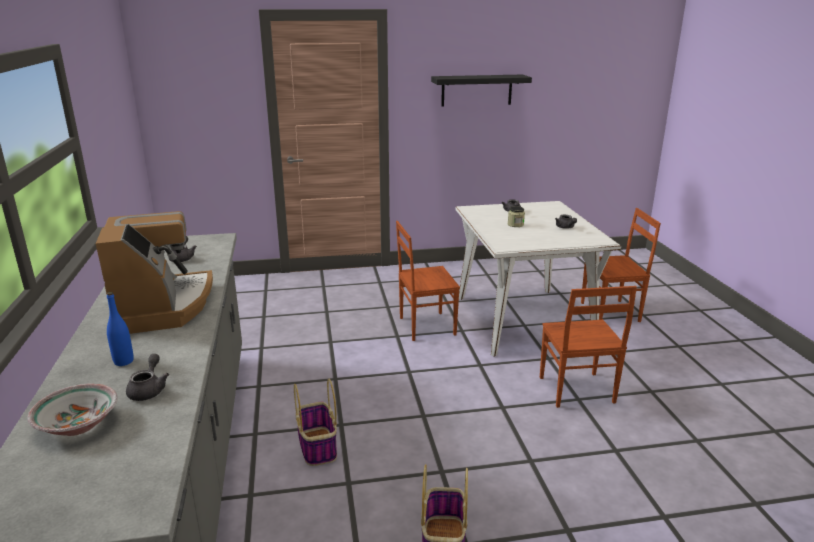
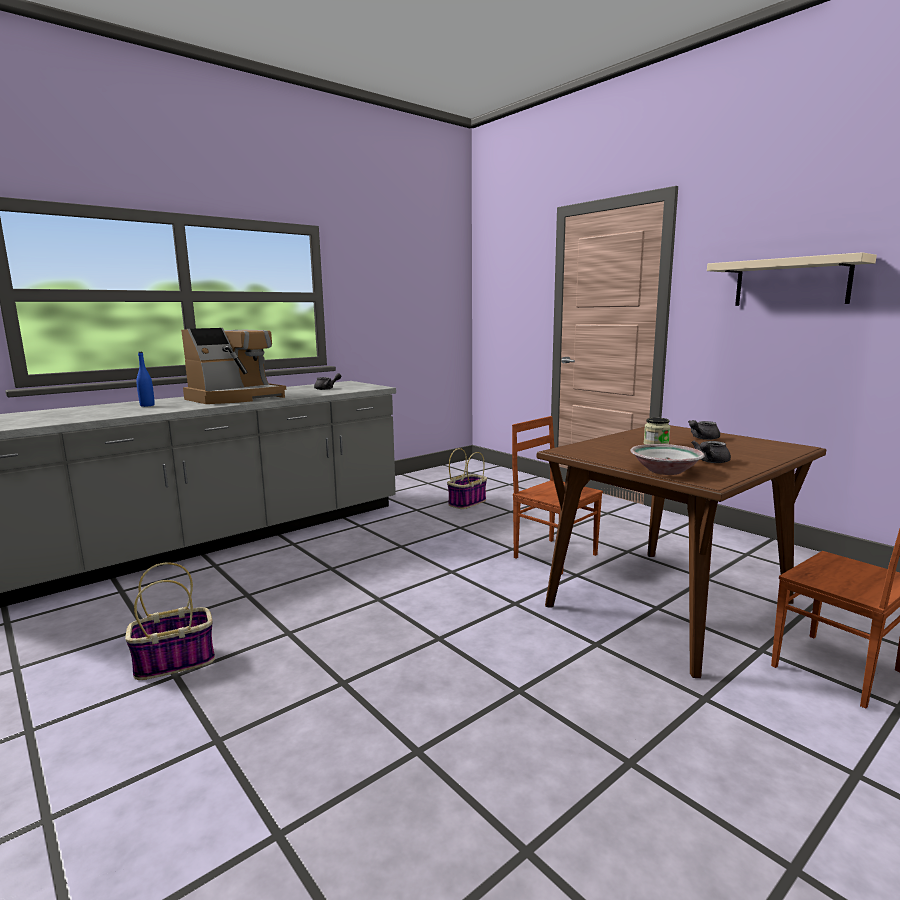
camera: 60 degrees right, 10 degrees down
bowl [27,384,118,436] -> bowl moved to [630,444,705,475]
grey teapot [126,354,169,401] -> none
basket [294,379,337,466] -> basket moved to [447,448,487,509]
black shelf [431,75,532,107] -> beige shelf [707,252,877,306]
white dining table [455,201,621,357] -> brown dining table [537,425,826,678]
brown chair [540,286,637,408] -> none

